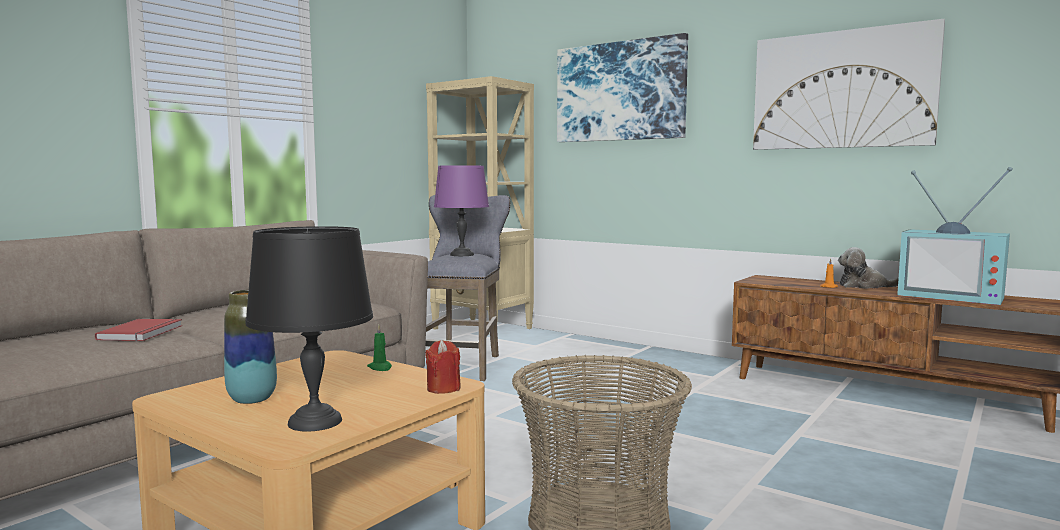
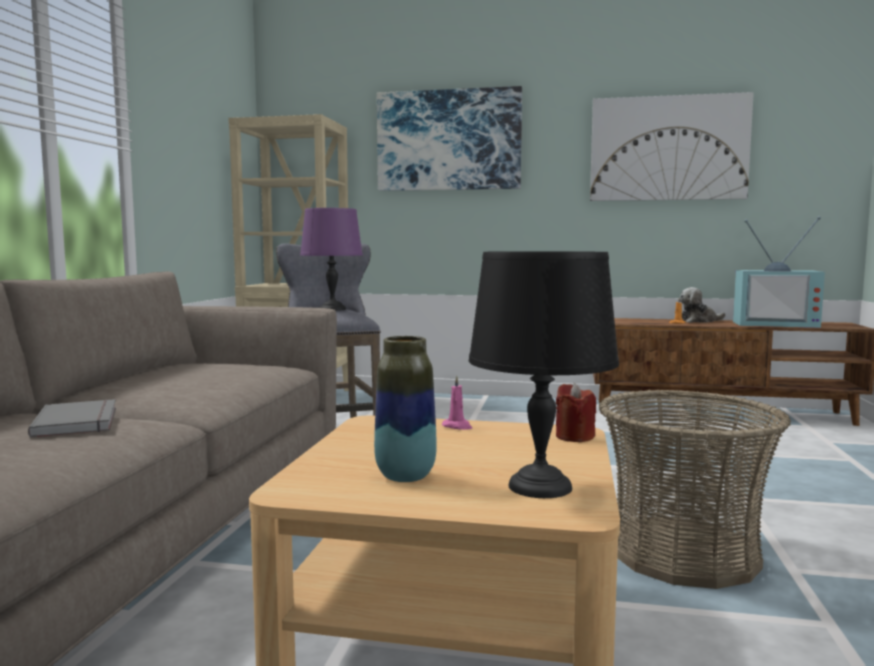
camera: 25 degrees left, 0 degrees up
red book [95,319,182,341] -> grey book [28,399,116,437]
green candle [367,325,392,371] -> pink candle [442,376,472,430]

